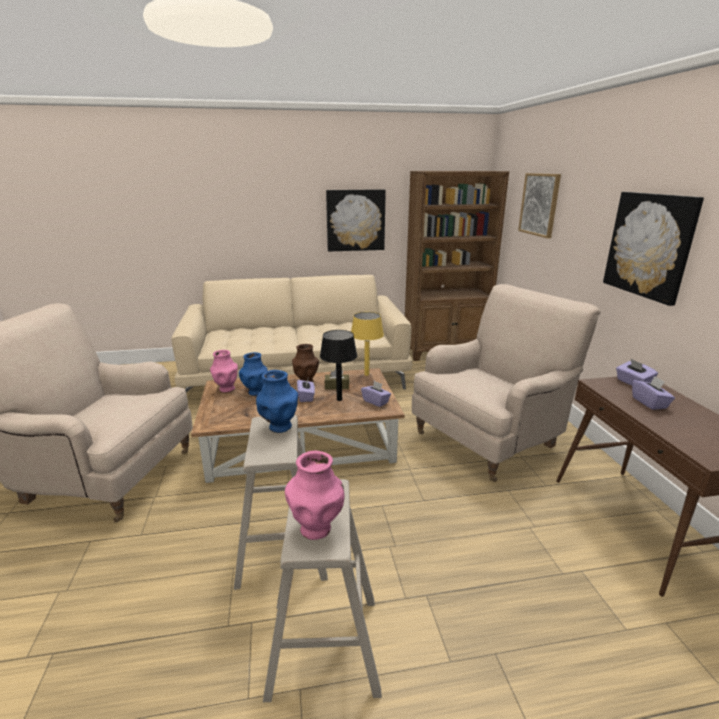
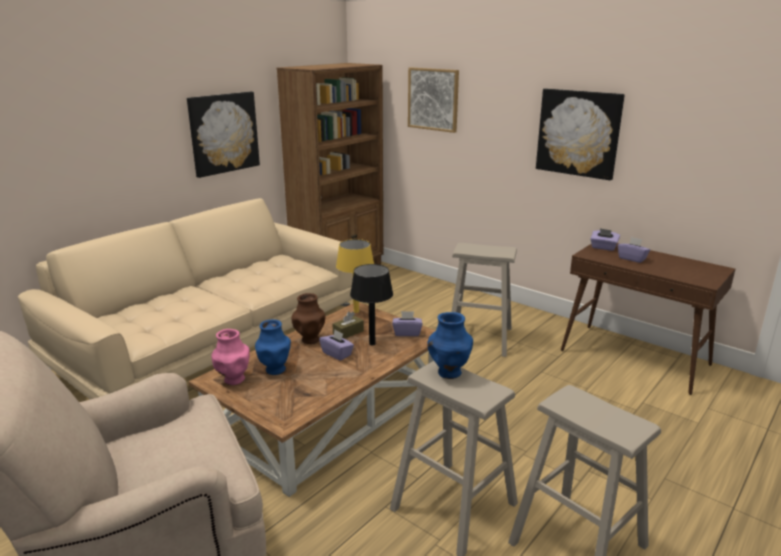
camera: 40 degrees left, 0 degrees up
pink vase [285,451,344,540] -> none
beige armchair [412,284,601,482] -> beige stool [451,243,517,357]

